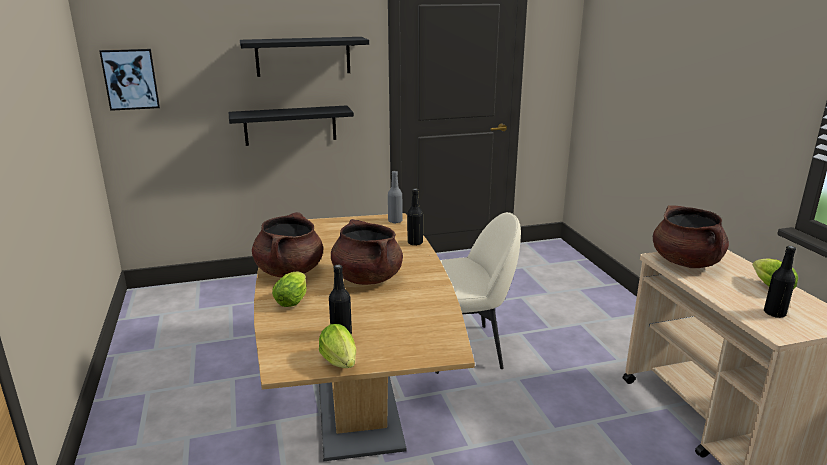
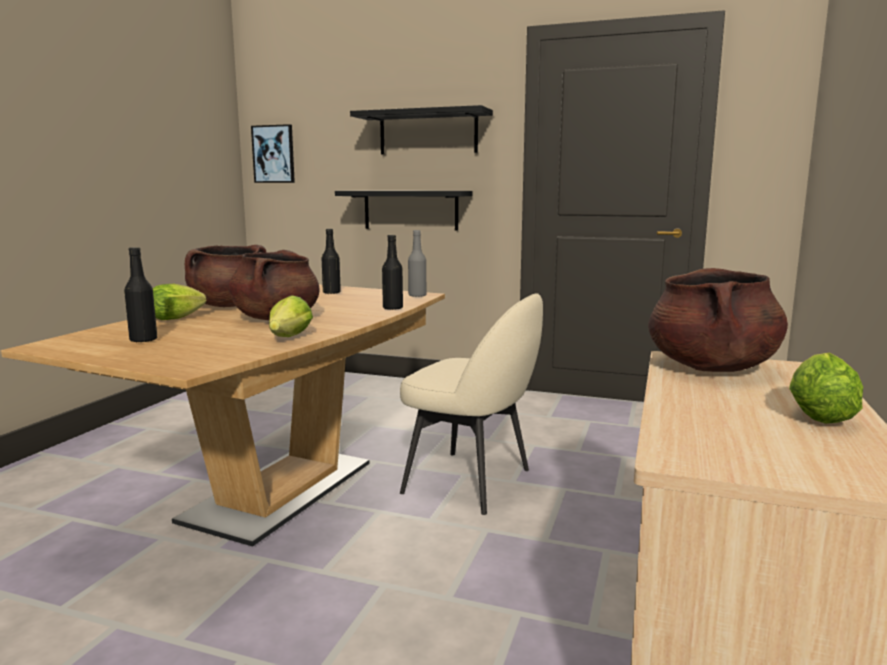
camera: 35 degrees right, 10 degrees down
lettuce [319,324,356,368] -> lettuce moved to [269,295,313,337]
black bottle [764,246,796,318] -> black bottle moved to [322,229,341,294]

